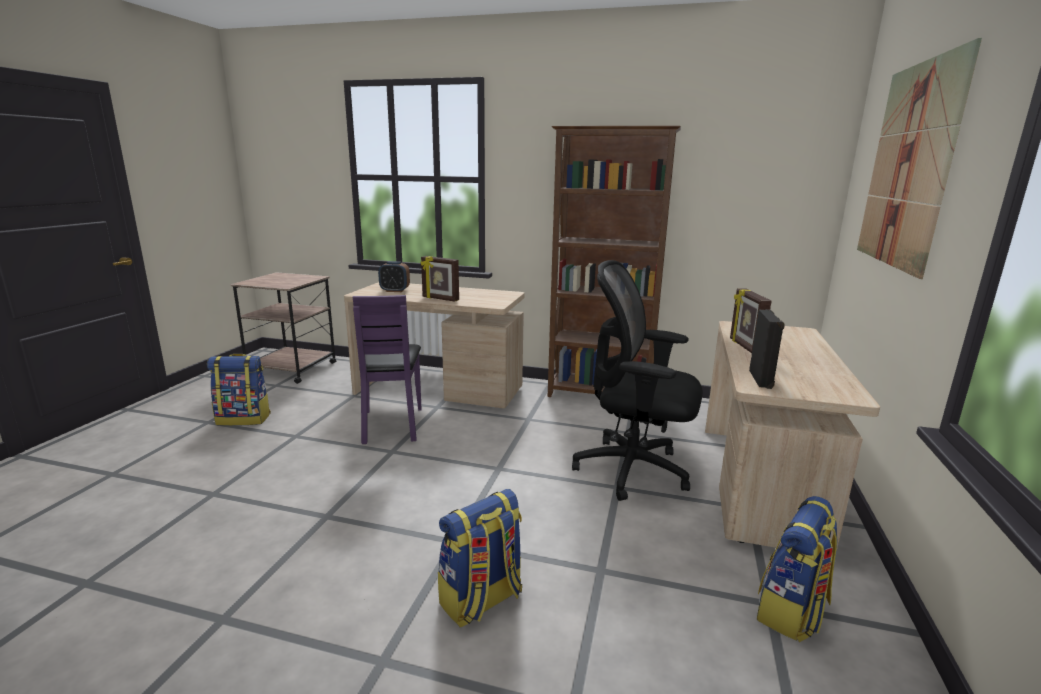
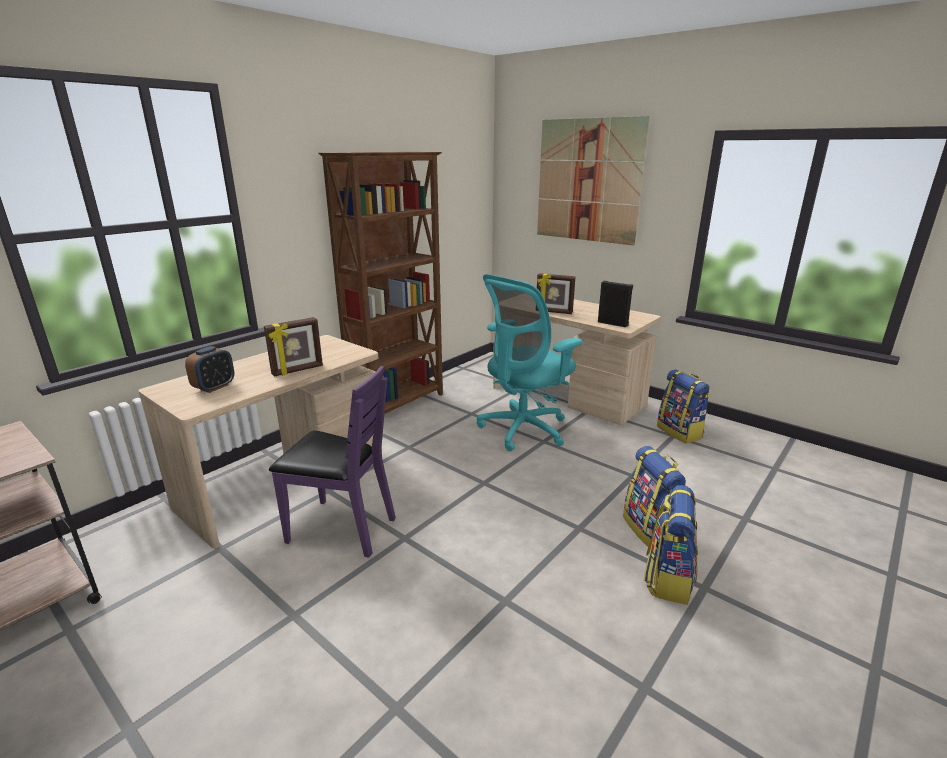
camera: 65 degrees left, 5 degrees up
backpack [207,354,271,426] -> backpack moved to [644,485,698,605]
black office chair [572,260,703,501] -> turquoise office chair [477,274,582,451]

